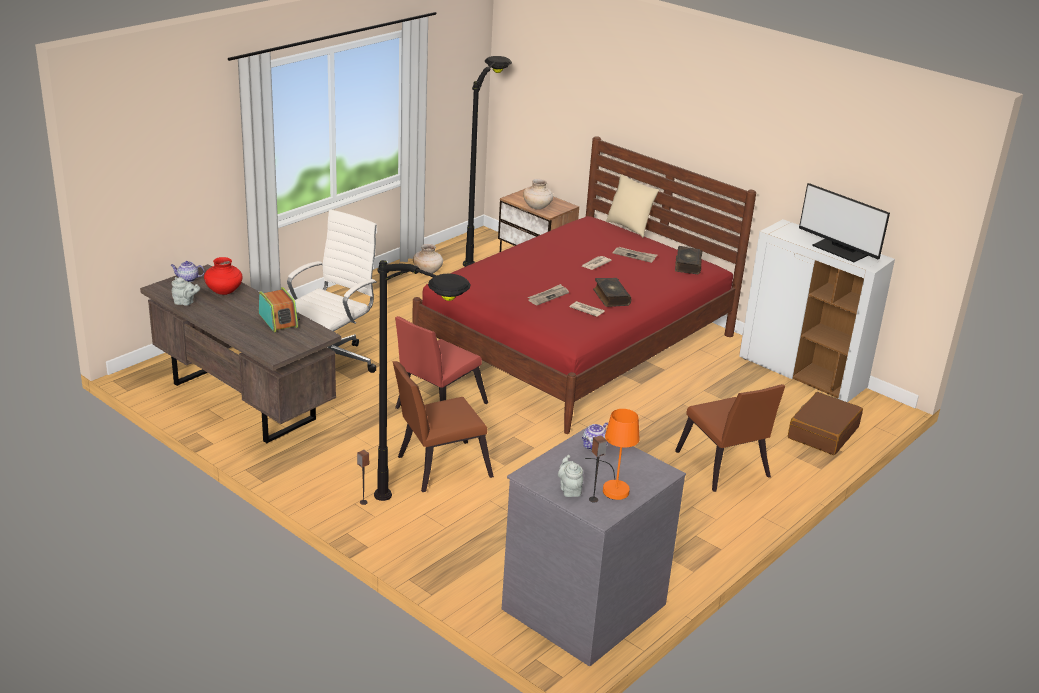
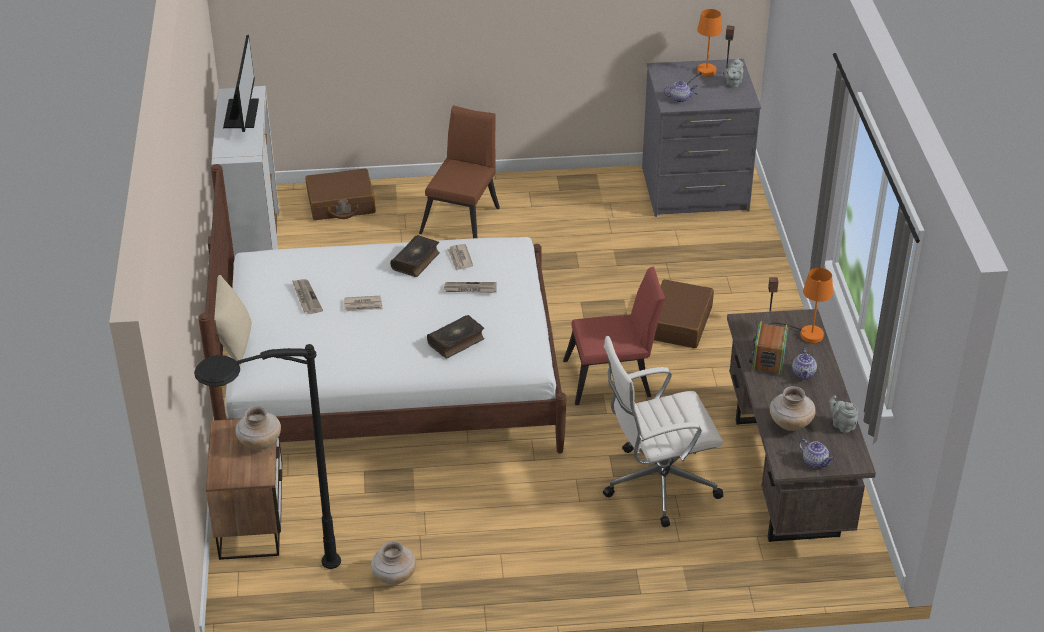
camera: 135 degrees left, 10 degrees up
red vase [204,257,243,295] -> beige vase [770,386,816,431]
black floor lamp [374,260,471,501] -> none
brown chair [392,361,494,492] -> brown suitcase [654,279,714,348]
red bed [412,136,756,434] -> white bed [198,164,566,453]
book [675,246,702,274] -> book moved to [427,315,485,358]
none -> orange table lamp [767,268,833,343]
none -> teapot [792,349,817,379]

